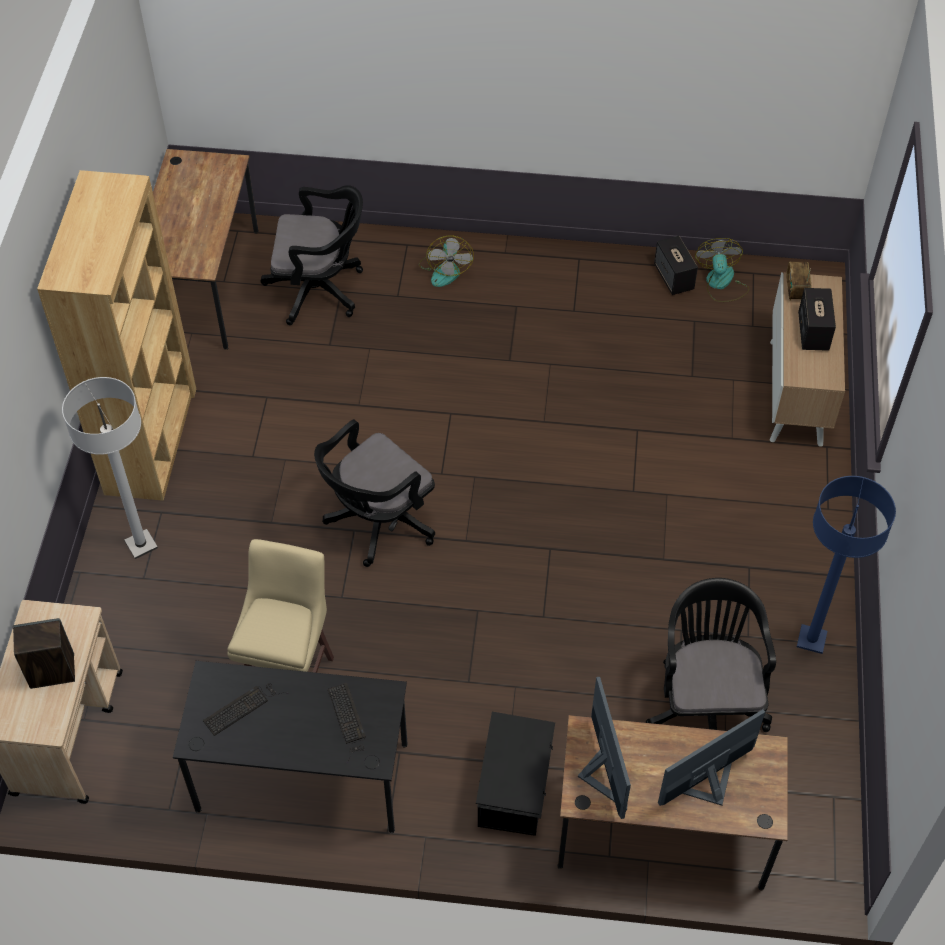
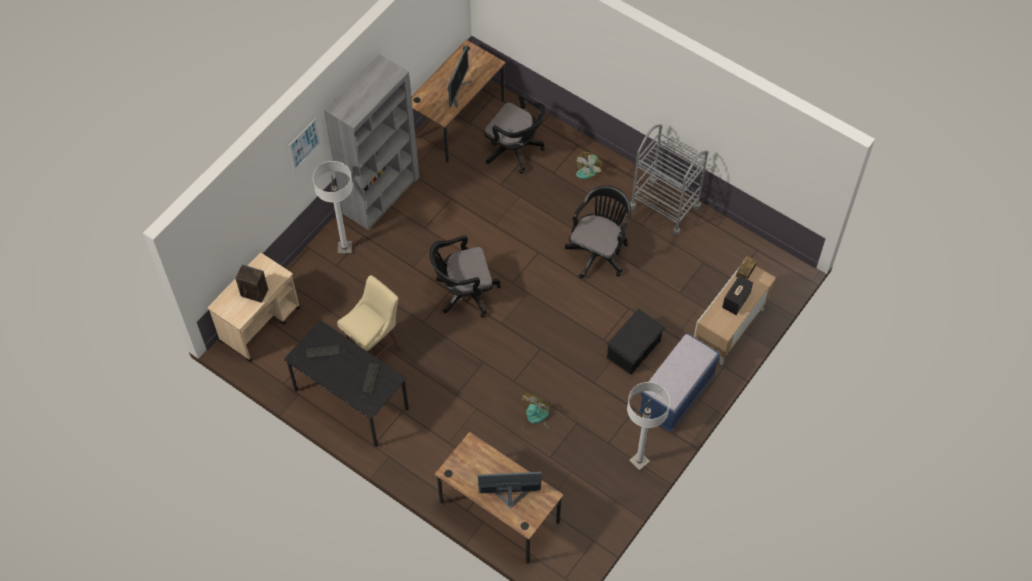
camera: 30 degrees right, 5 degrees up
brown bookcase [37,170,196,501] -> grey bookcase [324,54,419,230]
black storage box [476,712,555,836] -> black storage box moved to [607,308,665,375]
monitor [578,677,631,819] -> monitor moved to [447,45,472,108]
black office chair [646,578,776,732] -> black office chair moved to [565,185,631,279]
speaker [654,236,698,295] -> none
fan [695,238,749,302] -> fan moved to [522,393,550,435]
blue floor lamp [797,476,896,654] -> white floor lamp [627,382,670,471]
none -> picture [288,118,321,170]
none -> grey cart [630,124,708,236]
none -> blue bench [638,333,720,432]

